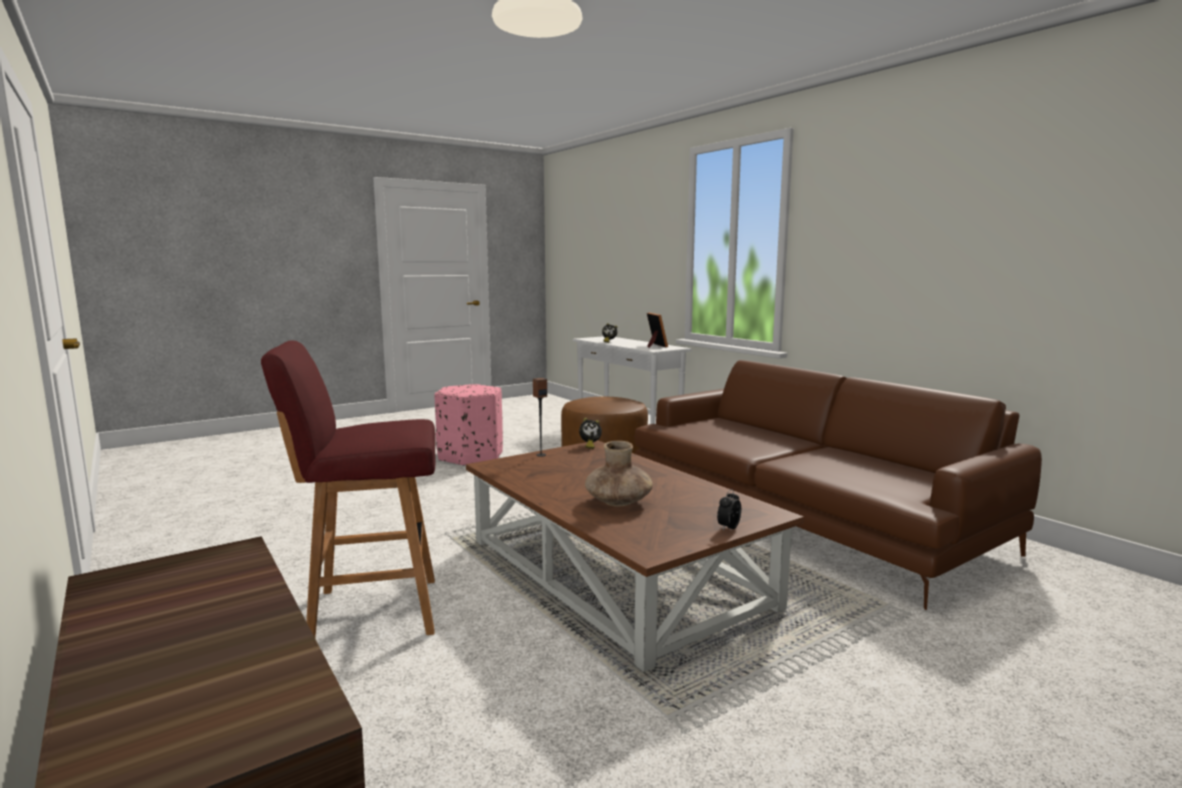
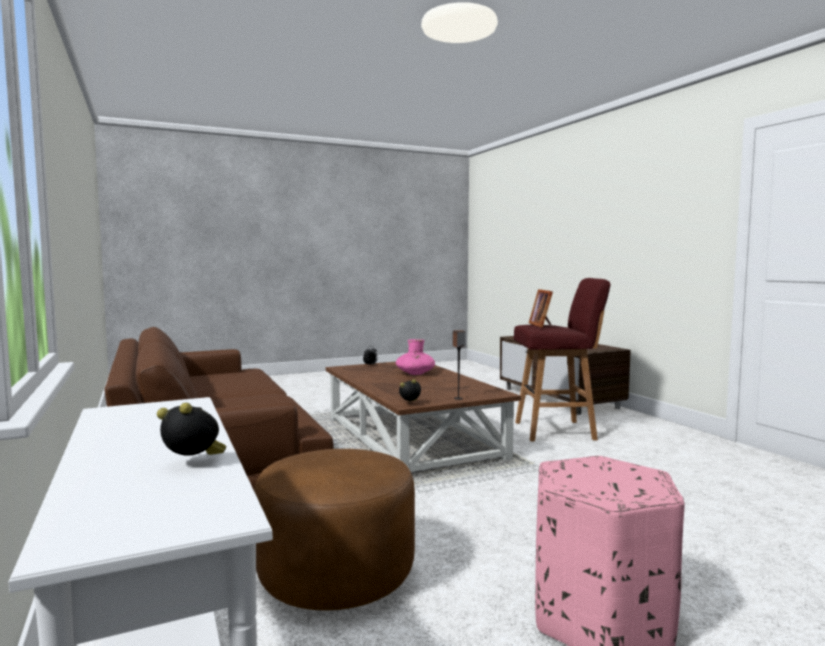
camera: 170 degrees left, 5 degrees down
brown vase [585,441,653,507] -> pink vase [396,339,435,375]
picture frame [647,313,668,348] -> picture frame moved to [529,289,553,328]

